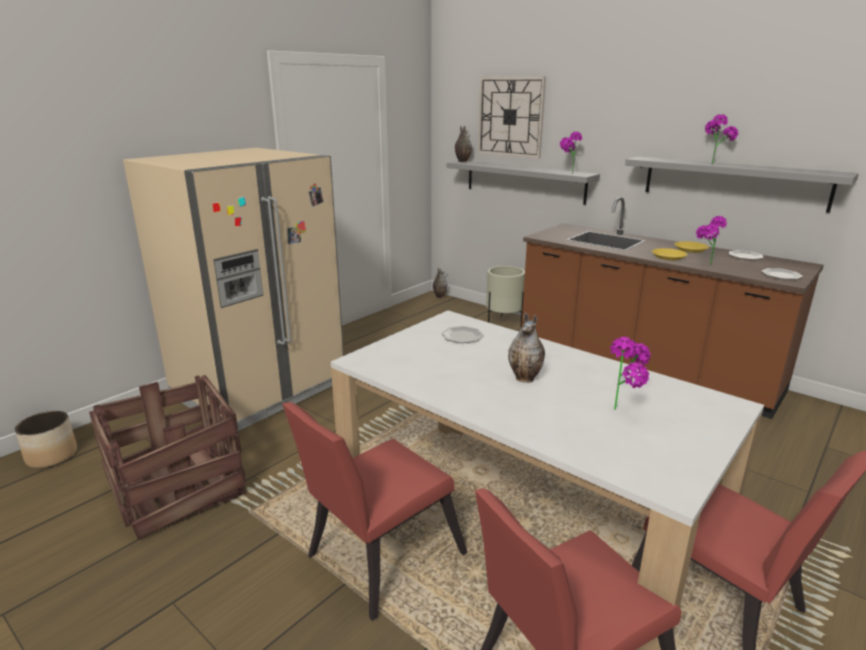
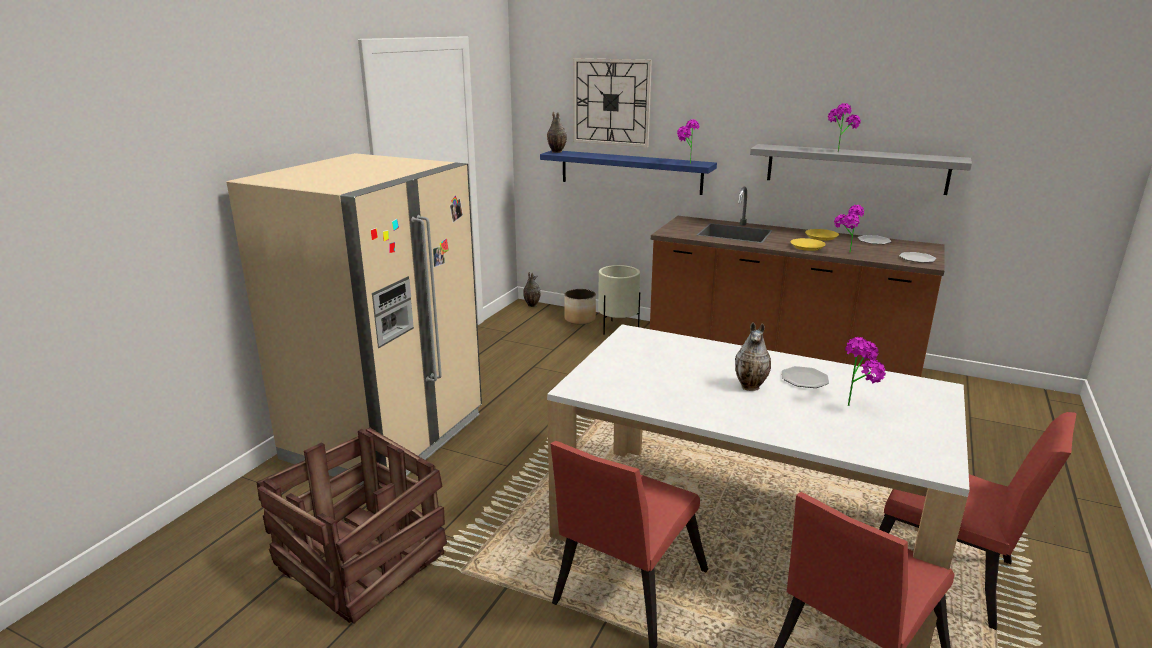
camera: 15 degrees left, 0 degrees up
planter [15,411,77,468] -> planter moved to [564,289,596,325]
plate [442,326,484,343] -> plate moved to [782,366,829,388]
grey shelf [447,161,600,205] -> blue shelf [540,150,717,195]

